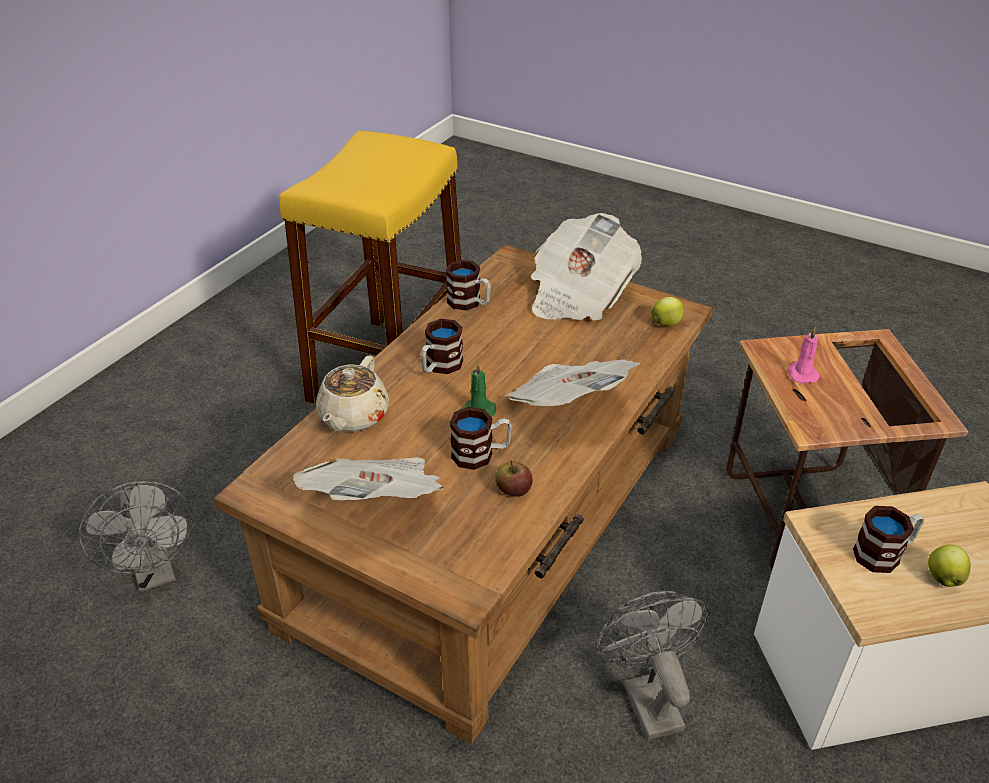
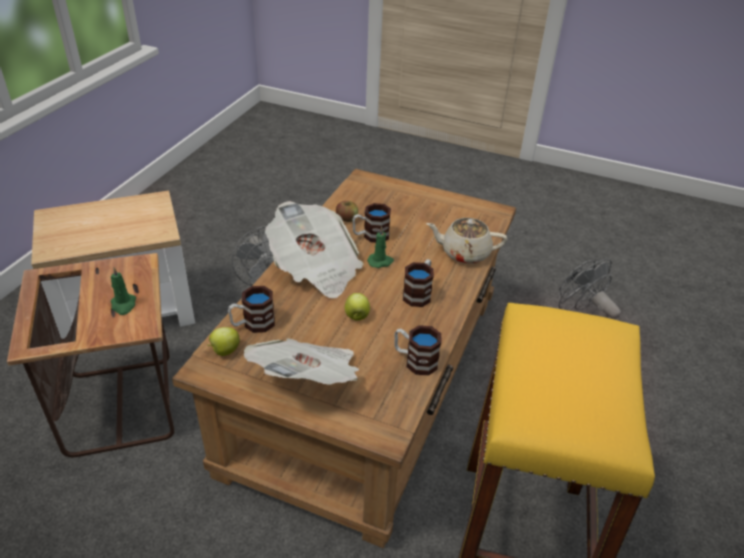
camera: 170 degrees right, 0 degrees up
newspaper [293,457,443,500] -> none
beige teapot [316,355,389,432] -> beige teapot turned 90 degrees counterclockwise [426,218,507,264]
pink candle [787,327,820,384] -> green candle [111,267,136,315]
mug [853,506,924,573] -> mug moved to [228,286,275,333]
apple [928,545,971,587] -> apple moved to [345,293,370,321]

